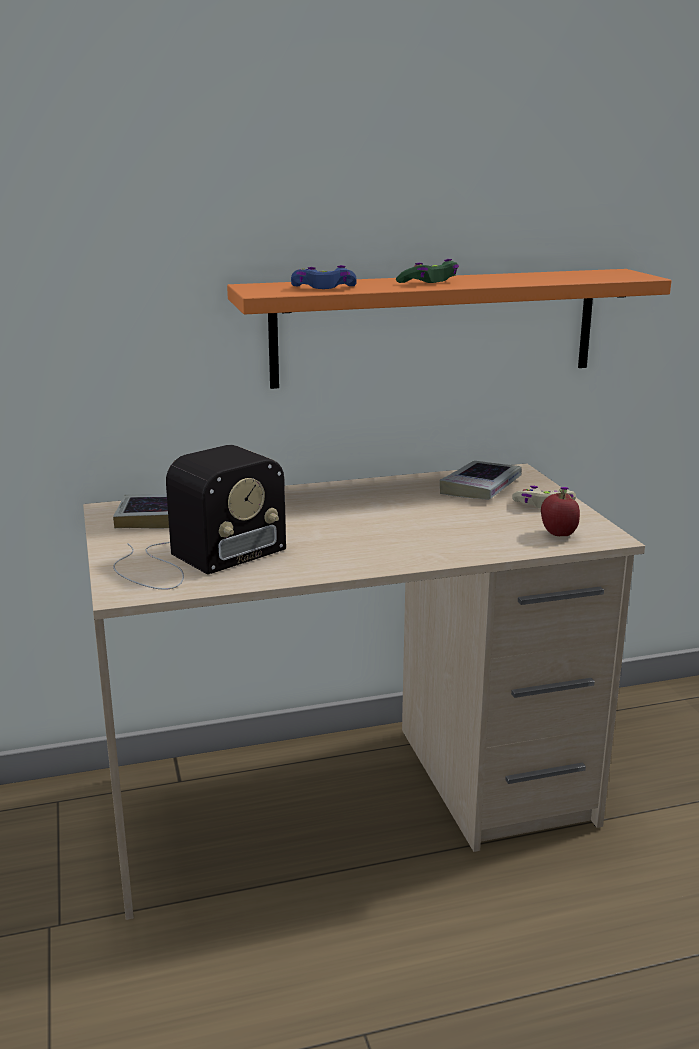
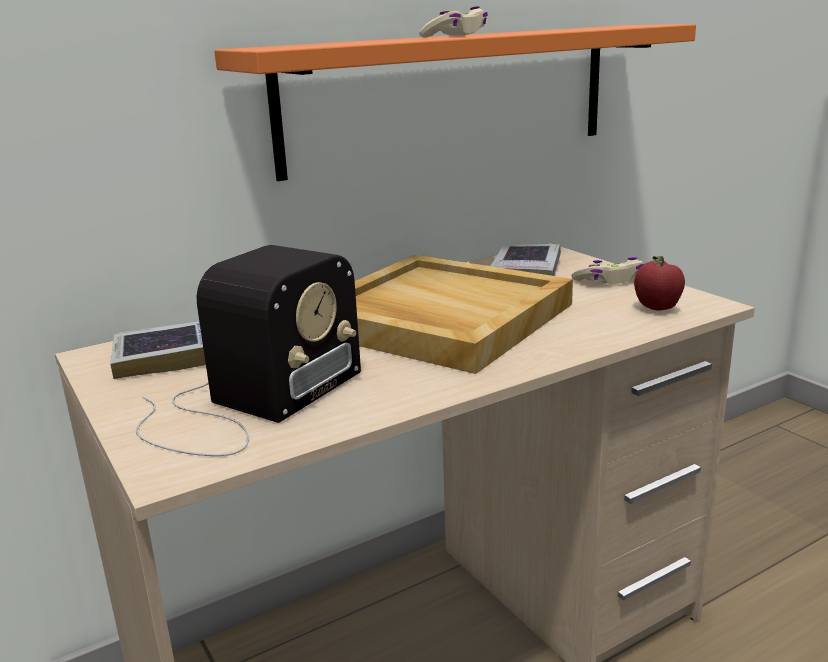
camera: 15 degrees left, 0 degrees up
blue game controller [291,265,357,289] -> none
green game controller [396,259,459,283] -> beige game controller [419,6,488,38]
none -> beige tray [355,255,573,374]

